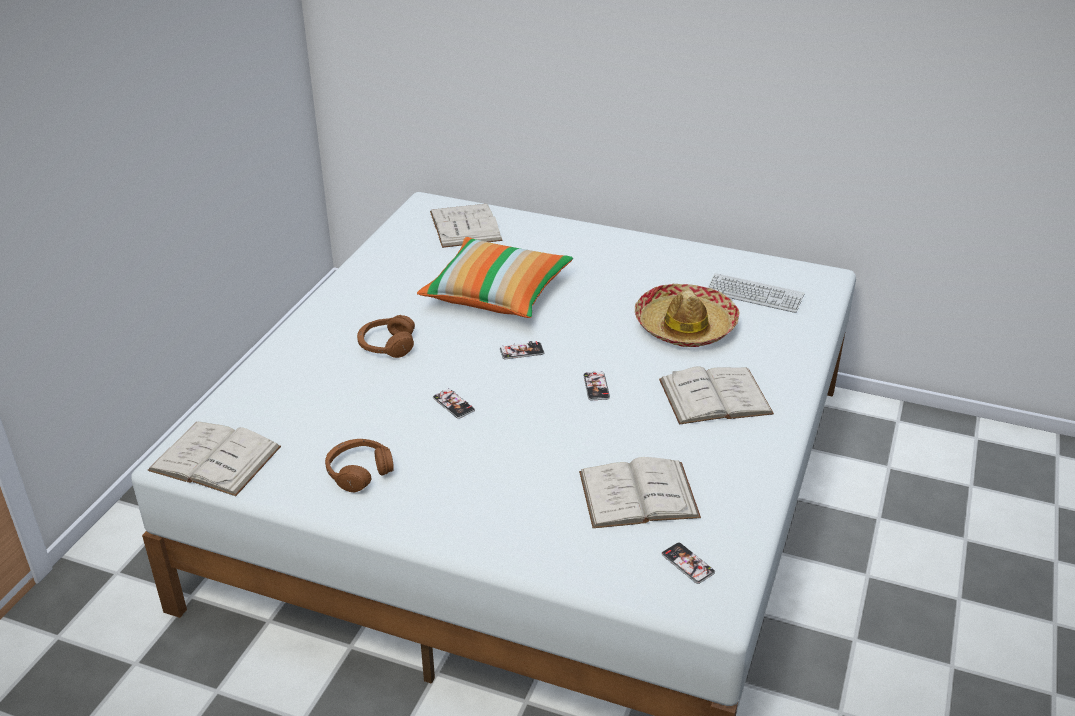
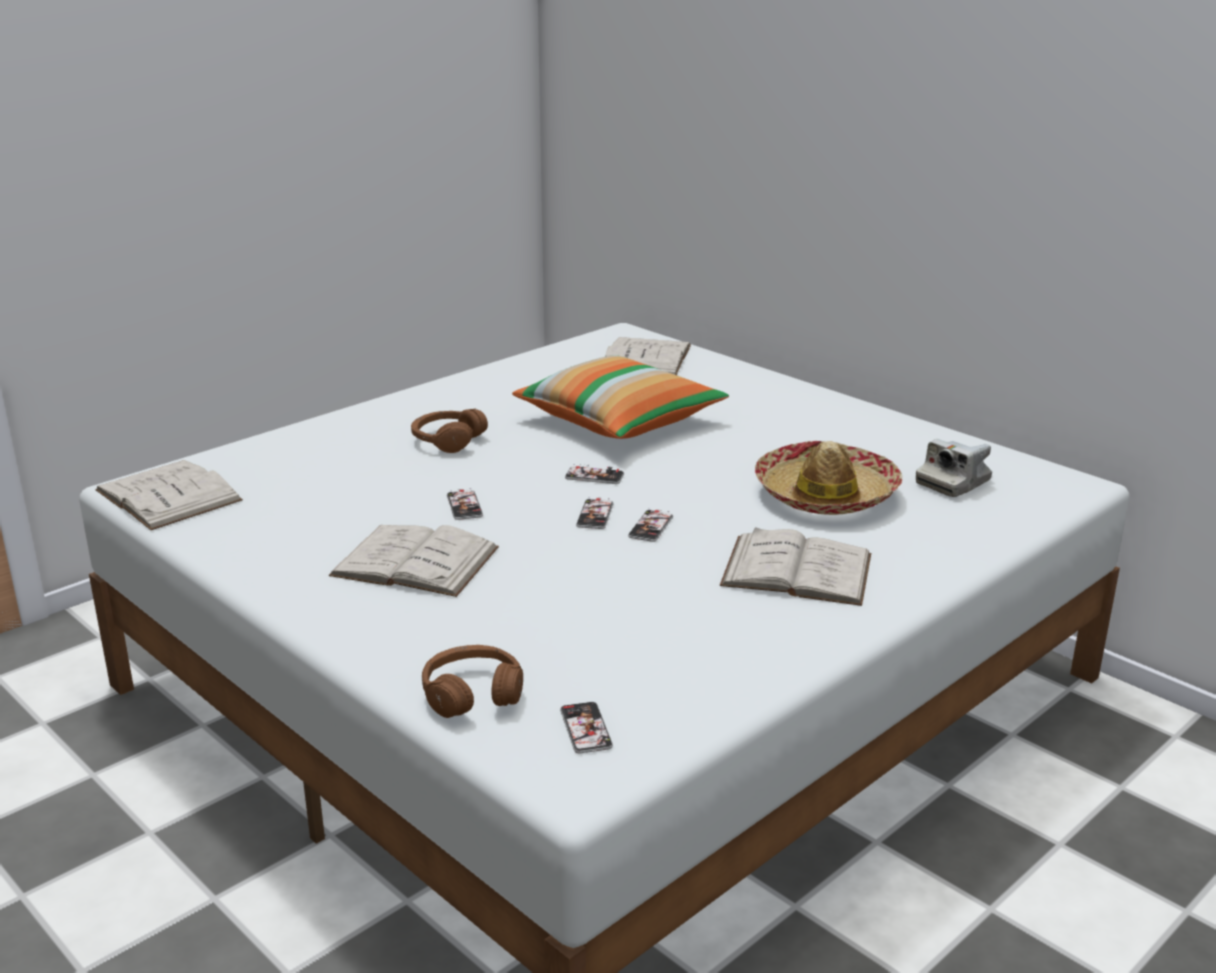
camera: 25 degrees right, 10 degrees down
brown headphones [325,439,394,492] -> brown headphones moved to [422,645,523,718]
white book [579,457,701,528] -> white book moved to [329,525,499,597]
keyboard [707,273,805,313] -> camera [916,439,992,497]
none -> phone [576,497,614,529]

